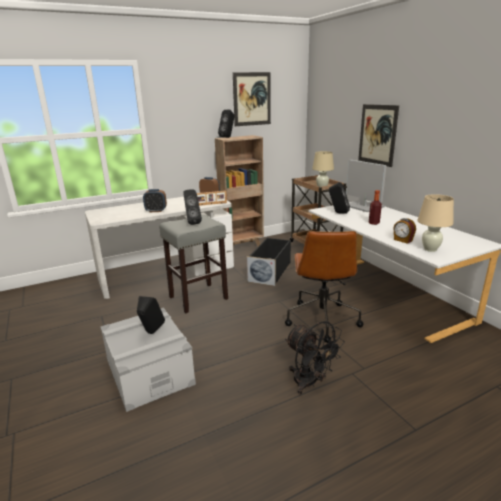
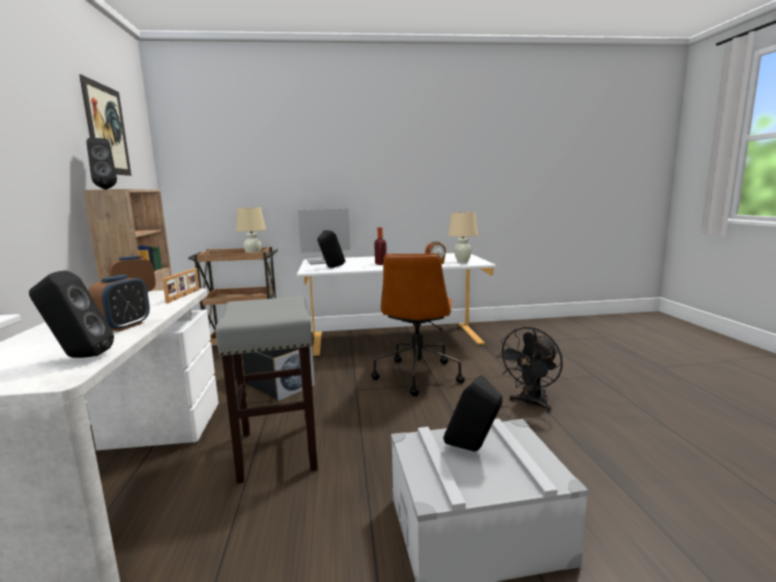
camera: 70 degrees left, 10 degrees down
black speaker [183,189,202,225] -> black speaker moved to [29,270,114,358]
brown office chair [285,231,364,343] -> brown office chair turned 75 degrees clockwise [371,253,465,396]
black fan [285,321,345,395] -> black fan turned 150 degrees clockwise [496,327,563,412]
picture [358,104,399,167] -> none

